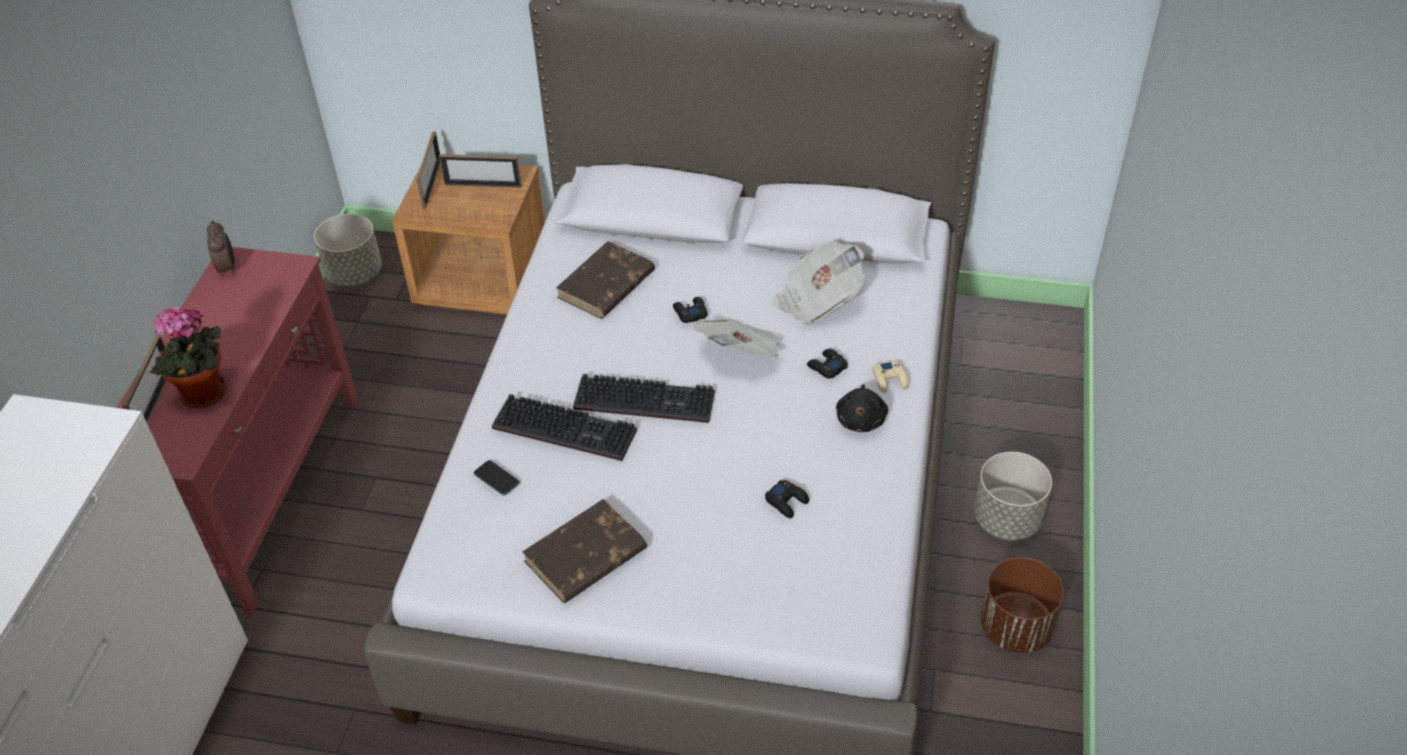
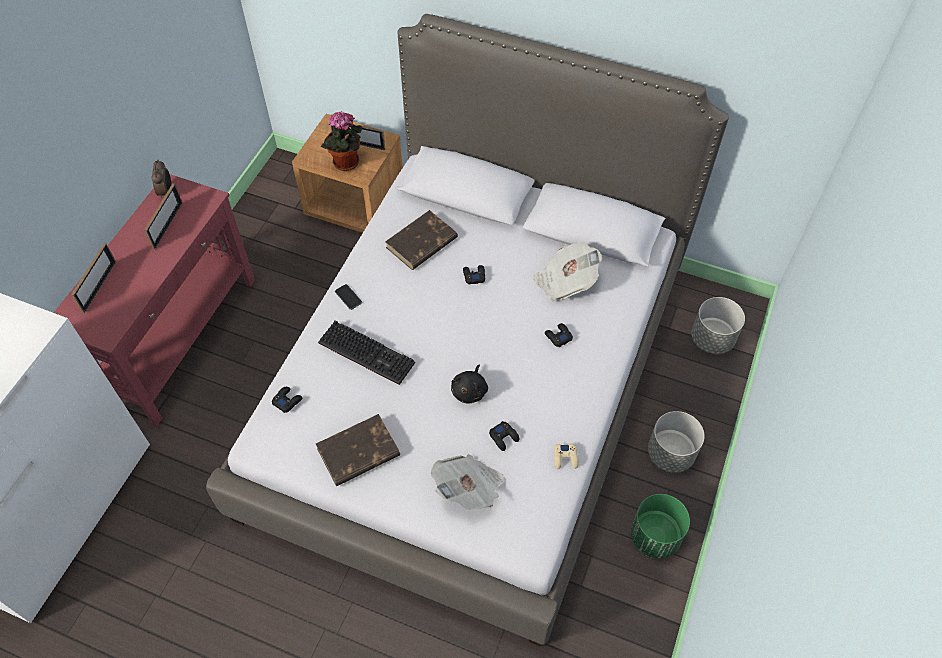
camera: 10 degrees right, 10 degrees up
potted plant [149,306,227,408] -> potted plant moved to [321,111,362,171]
grey planter [314,214,382,286] -> grey planter moved to [692,297,745,354]
picture frame [417,131,440,209] -> picture frame moved to [144,183,183,250]
phone [474,460,520,496] -> phone moved to [335,284,362,310]
keyboard [573,374,715,423] -> none
newspaper [695,319,783,356] -> newspaper moved to [431,454,505,510]
black plush toy [836,384,888,432] -> black plush toy moved to [451,365,488,404]
beige game controller [873,360,909,393] -> beige game controller moved to [554,443,579,469]
brown planter [980,557,1064,653] -> green planter [631,494,690,558]
none -> black game controller [272,387,302,413]

